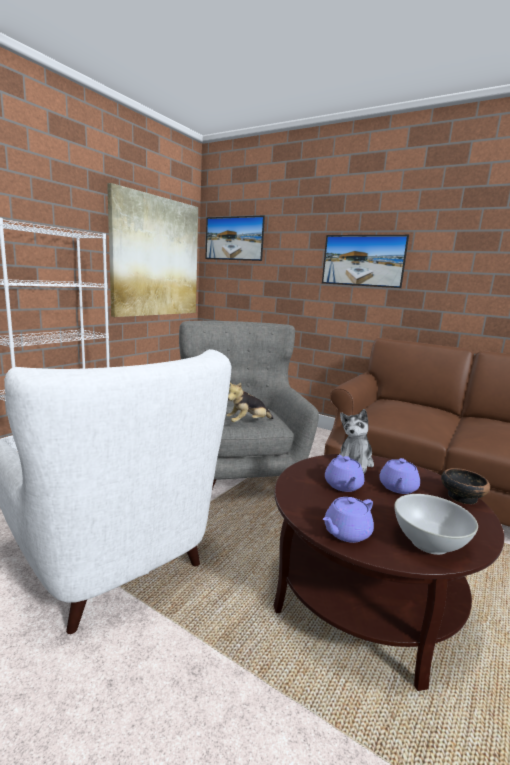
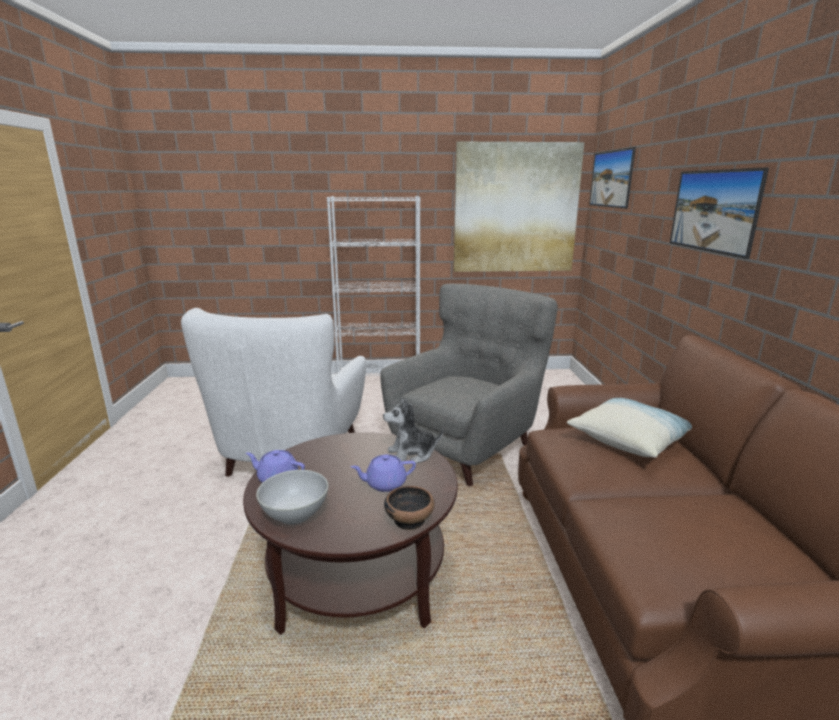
camera: 55 degrees right, 5 degrees up
plush toy [226,383,273,422] -> none
purple teapot [325,455,365,492] -> none
none -> pillow [567,398,692,458]

